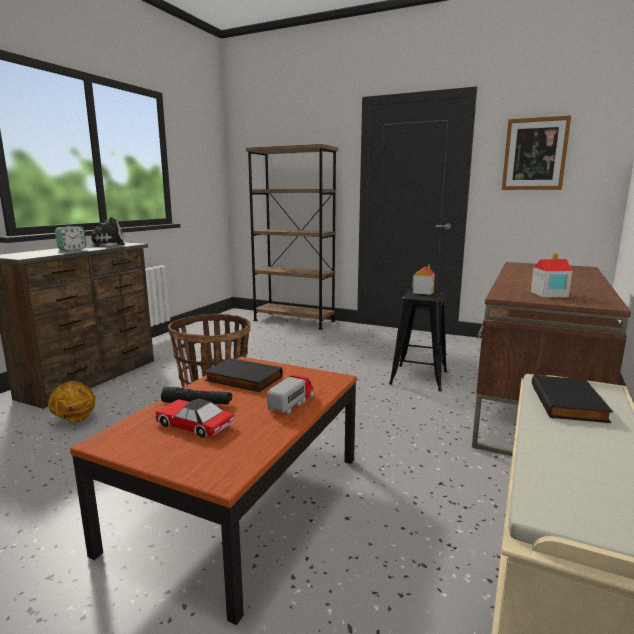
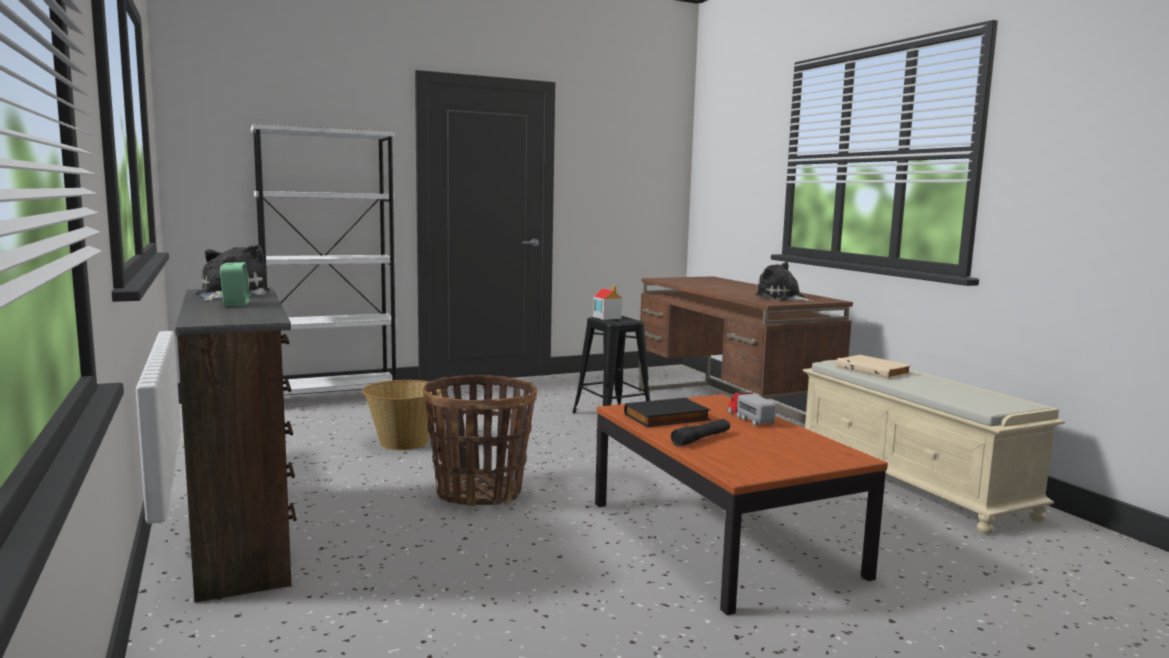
camera: 50 degrees left, 5 degrees down
basketball [48,381,95,423] -> none
toy car [154,399,236,438] -> none
brown bookcase [246,144,338,330] -> white bookcase [251,123,397,395]
picture [502,115,571,190] -> none
toy house [531,253,572,297] -> plush toy [755,262,813,302]
black book [532,375,613,423] -> beige book [837,355,912,379]
none -> basket [362,380,441,450]

